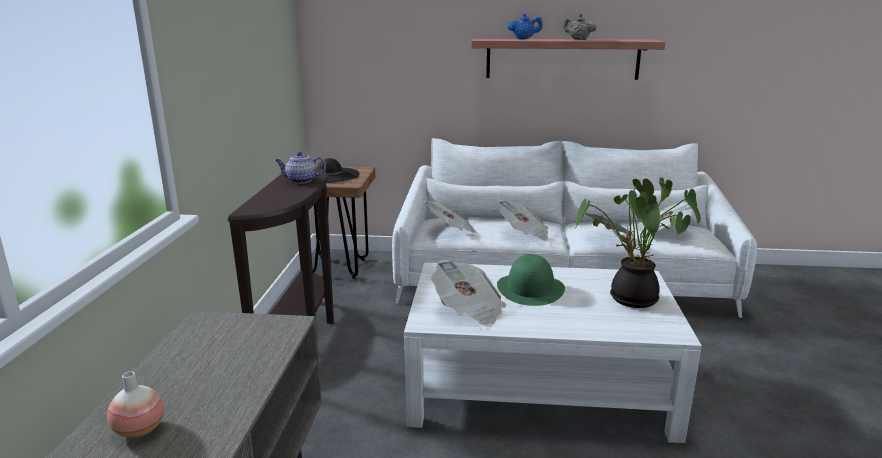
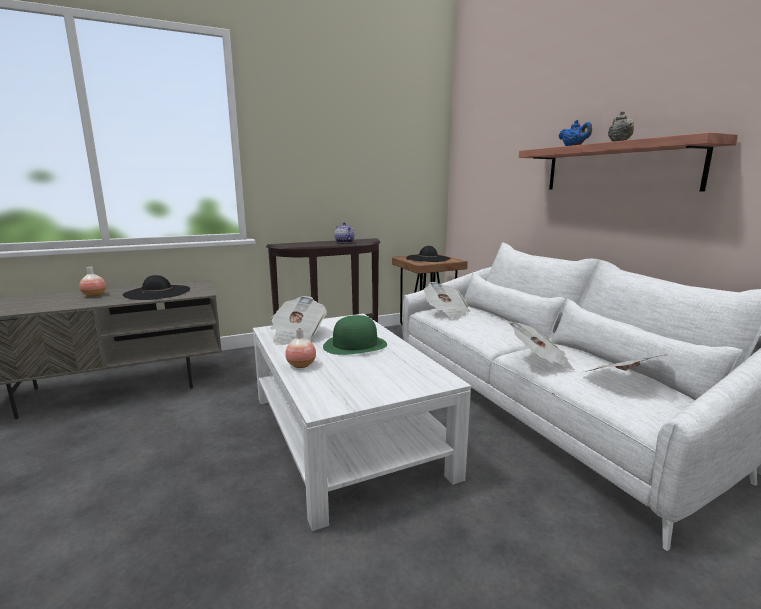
camera: 60 degrees right, 5 degrees down
newspaper [498,200,548,241] -> none
potted plant [576,177,701,308] -> none
none -> black hat [123,275,190,300]
none -> vase [285,328,316,368]

